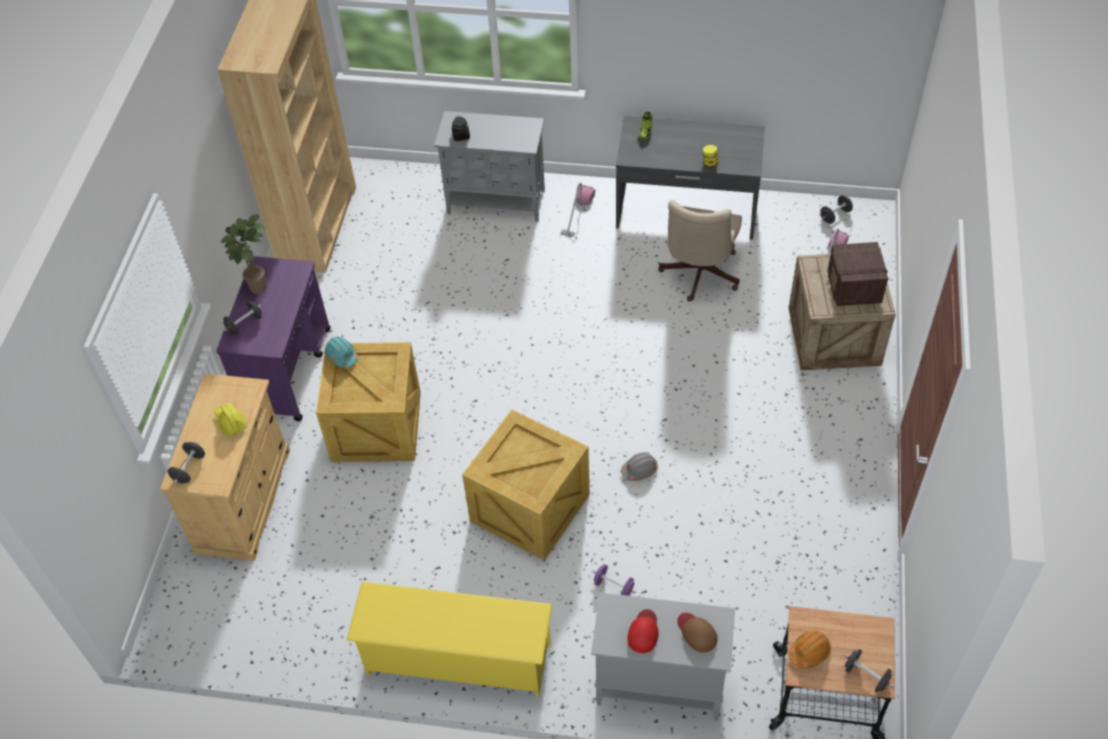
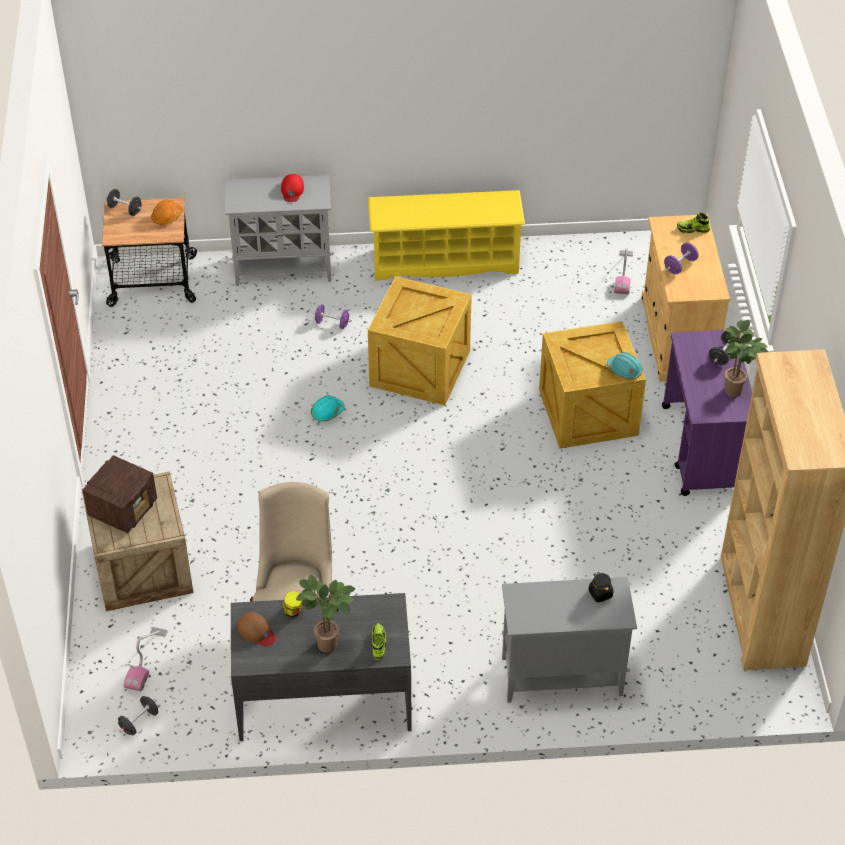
camera: 165 degrees right, 5 degrees down
black dumbbell [168,442,205,484] -> shoe [677,212,710,233]
yellow hard hat [214,403,247,436] -> purple dumbbell [664,242,698,274]
vacuum cleaner [561,182,595,237] -> vacuum cleaner moved to [614,248,633,294]
grey hard hat [621,452,658,481] -> turquoise hard hat [311,395,345,422]
brown cap [677,613,718,653] -> brown cap moved to [237,612,276,647]
radio [828,242,888,306] -> radio turned 45 degrees clockwise [82,455,157,533]
none -> potted plant [296,575,355,653]

